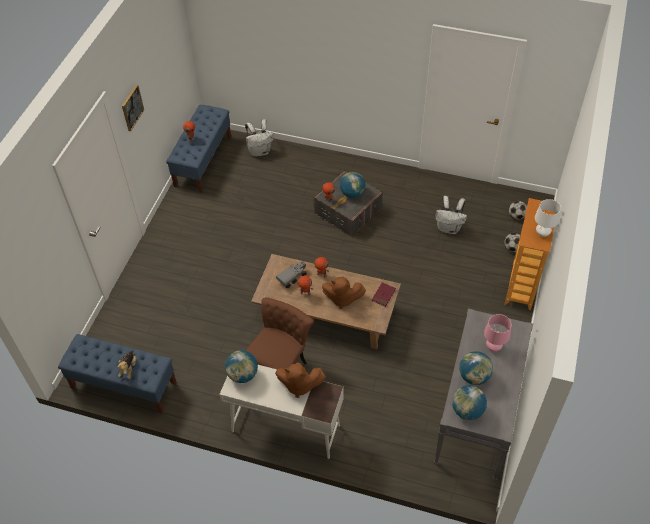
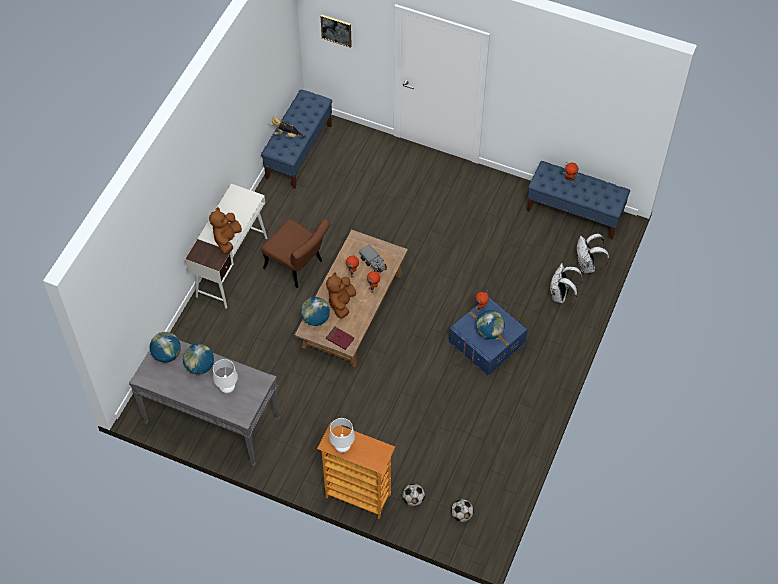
camera: 95 degrees right, 5 degrees up
picture [122,85,144,131] -> picture moved to [320,14,352,48]
globe [225,350,258,383] -> globe moved to [301,297,330,326]
grey storage box [314,170,383,237] -> blue storage box [449,297,528,376]
white backpack [435,196,467,234] -> white backpack moved to [550,263,583,303]
pink table lamp [484,314,511,352] -> white table lamp [213,359,238,394]

